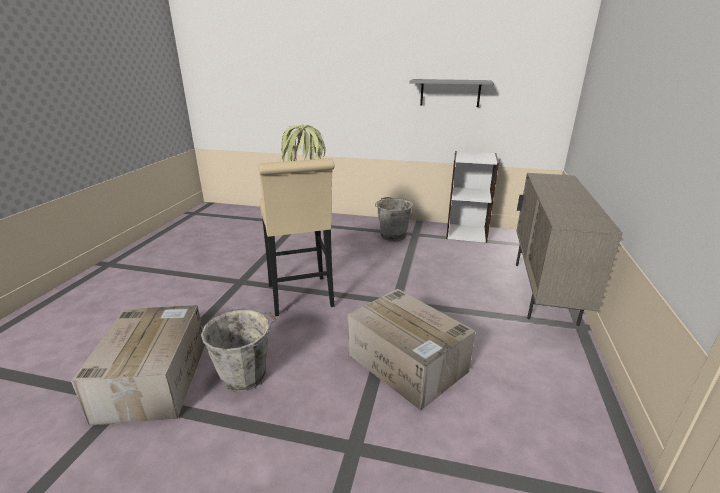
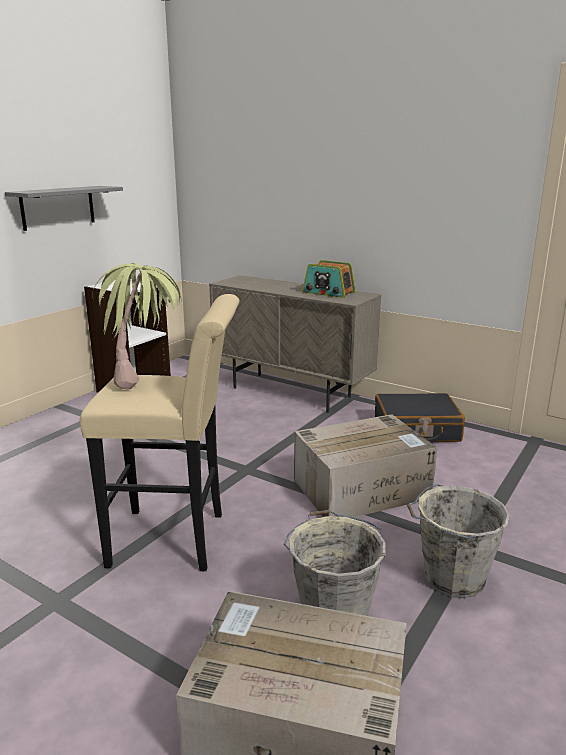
camera: 70 degrees left, 5 degrees down
grey bucket [375,197,413,241] -> grey bucket moved to [407,484,510,598]
none -> radio [302,260,356,298]
none -> black suitcase [375,393,465,443]

